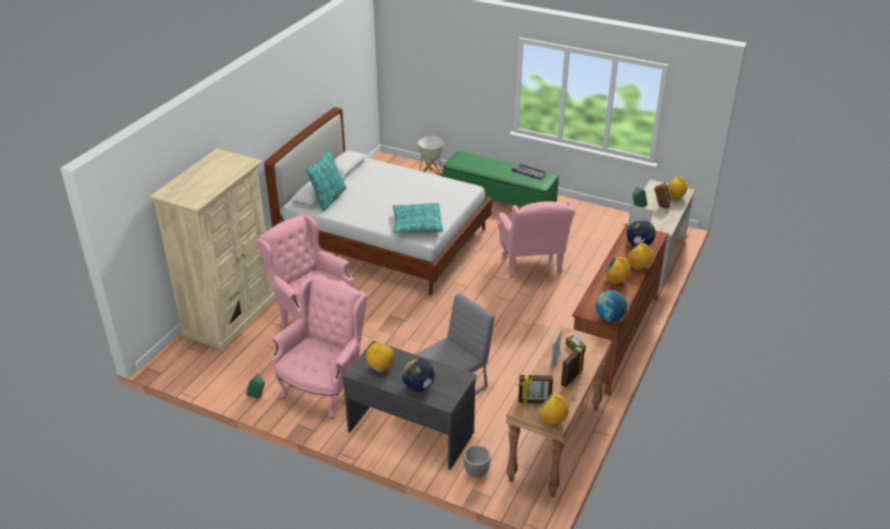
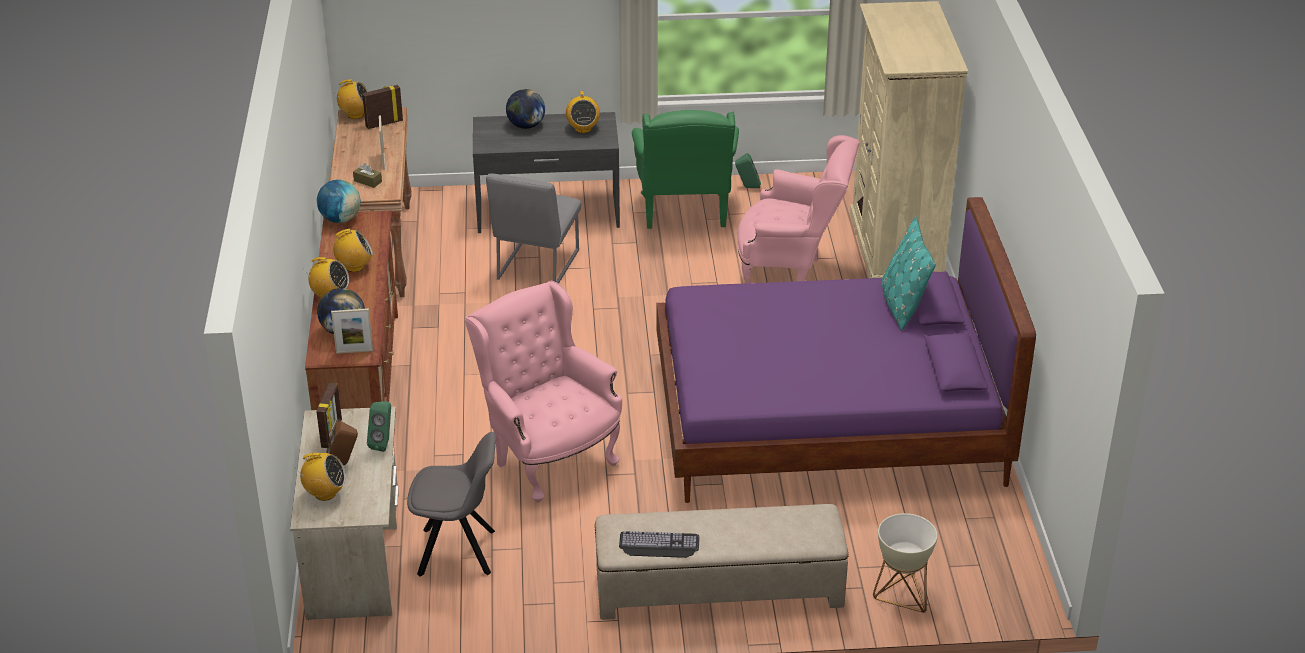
camera: 150 degrees right, 0 degrees up
white bed [264,107,492,296] -> purple bed [656,197,1036,503]
pink armchair [271,276,368,419] -> green armchair [632,110,739,229]
turquoise pillow [393,203,443,233] -> none
green bench [443,151,559,207] -> beige bench [595,504,849,620]
planter [463,445,491,477] -> none
picture frame [561,345,585,388] -> picture frame moved to [316,383,342,448]
none -> grey chair [407,432,496,577]

